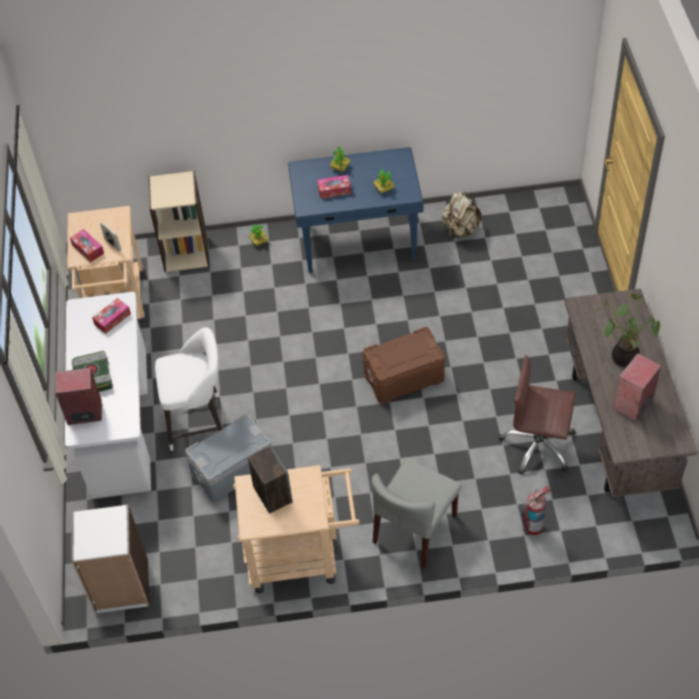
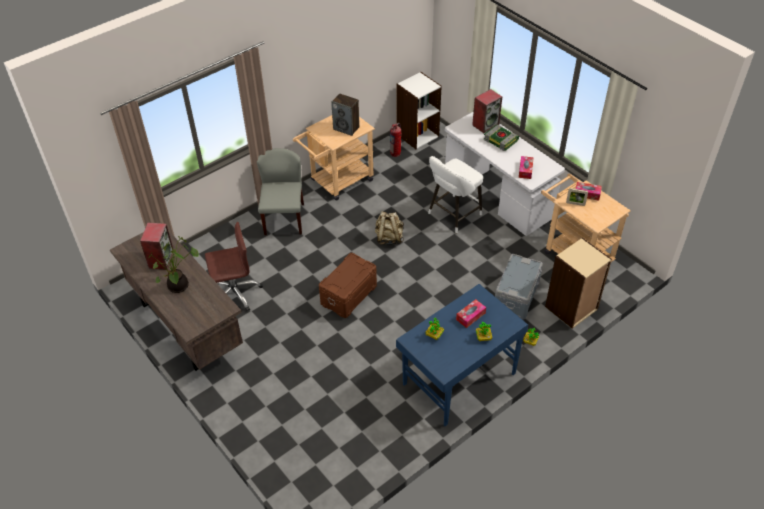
camera: 145 degrees right, 5 degrees down
grey storage box [185,414,272,502] -> grey storage box moved to [495,254,543,319]
beige backpack [441,192,482,239] -> beige backpack moved to [375,211,404,245]
fire extinguisher [522,486,551,535] -> fire extinguisher moved to [390,123,402,157]

